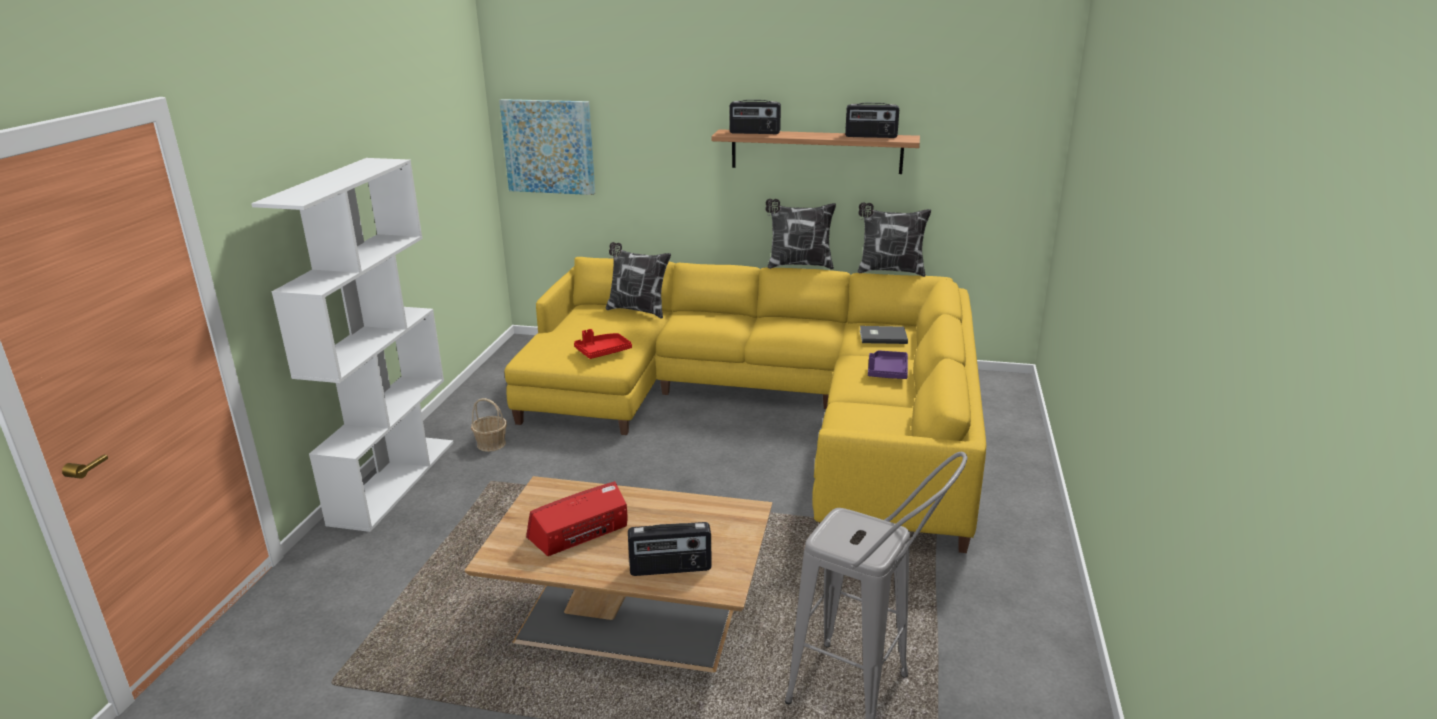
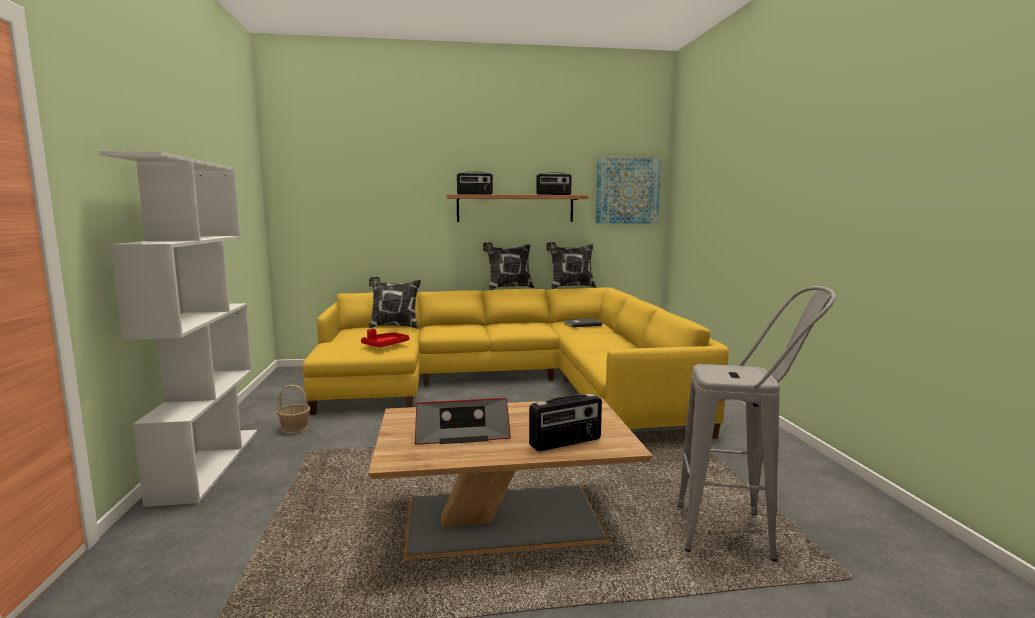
camera: 20 degrees left, 15 degrees down
picture [499,99,595,195] -> picture moved to [596,157,661,224]
radio [526,481,627,556] -> radio turned 135 degrees counterclockwise [415,398,511,445]
purple tray [868,350,908,379] -> none

